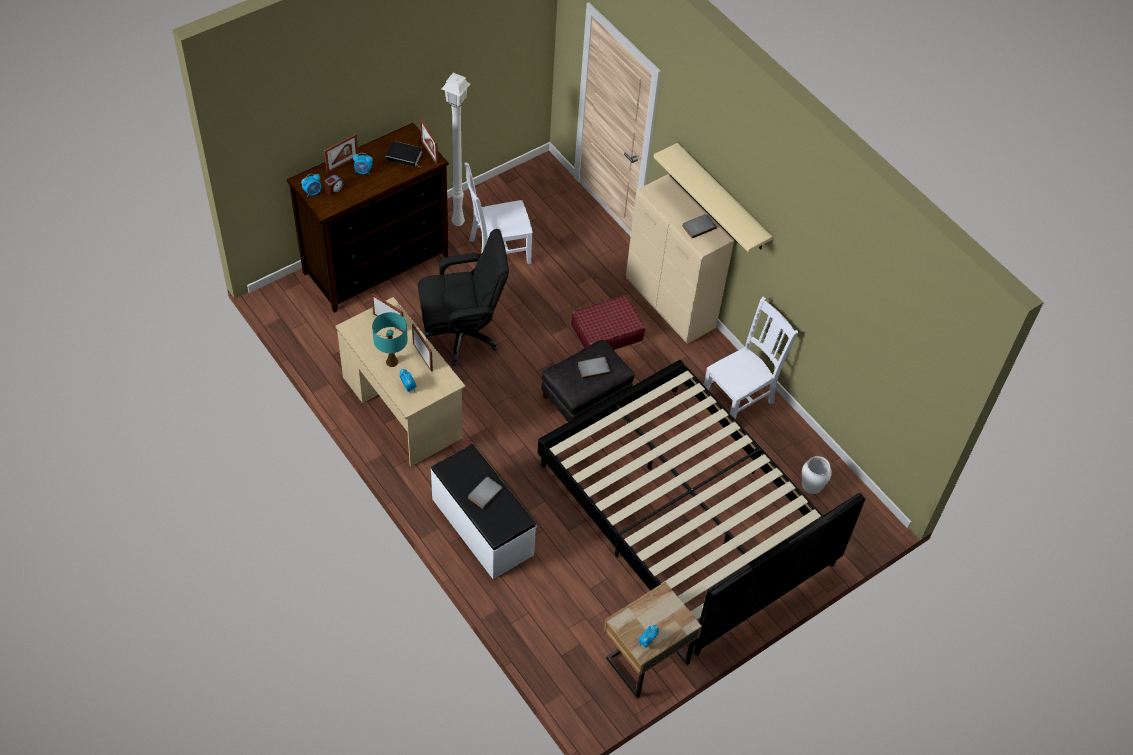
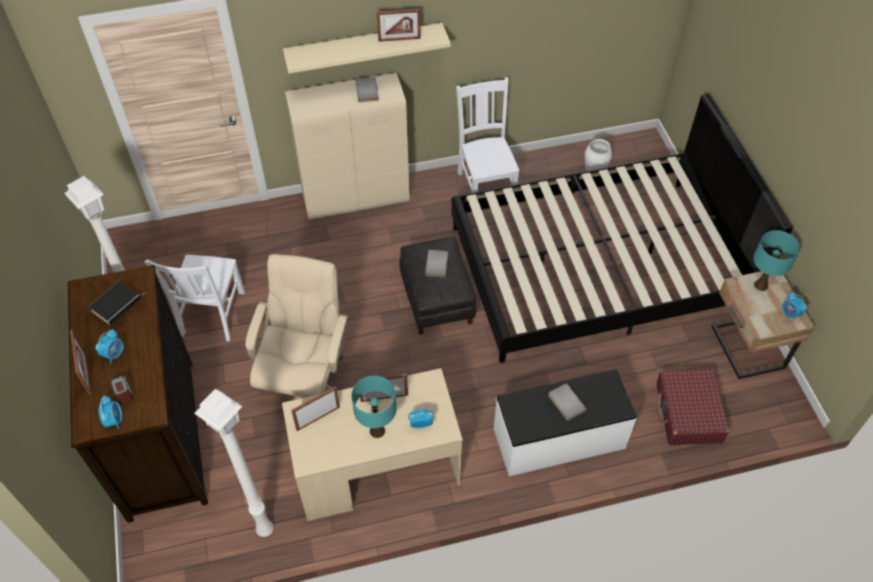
camera: 65 degrees left, 0 degrees up
black office chair [418,229,509,366] -> beige office chair [245,254,348,400]
picture frame [420,118,438,165] -> picture frame moved to [377,9,421,42]
red suitcase [571,295,645,350] -> red suitcase moved to [656,369,729,445]
none -> white floor lamp [194,389,274,537]
none -> turquoise table lamp [754,230,800,291]

